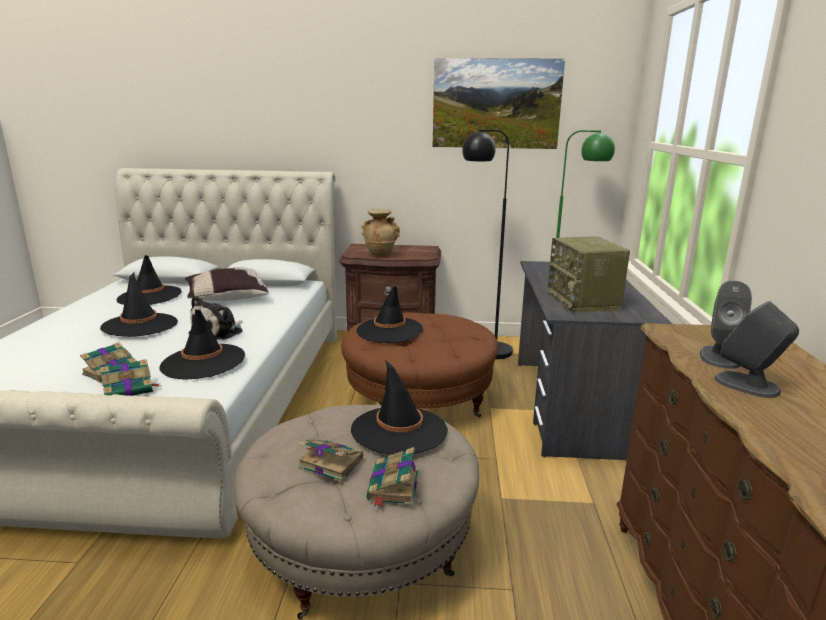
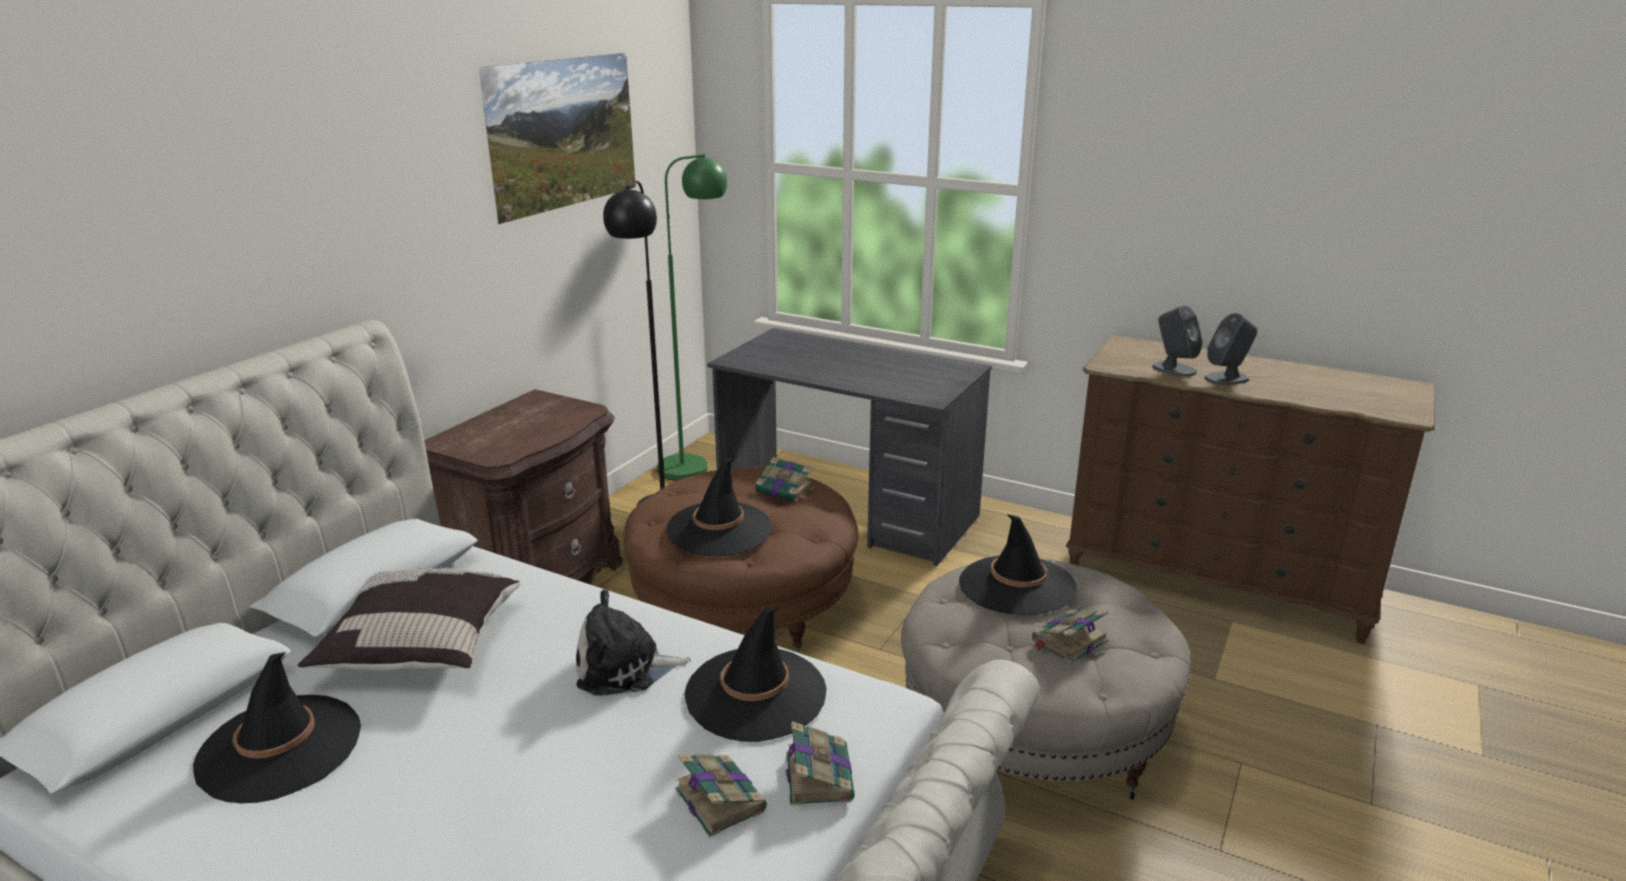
camera: 65 degrees left, 5 degrees up
black hat [100,272,178,337] -> none
plush toy [188,296,243,340] -> plush toy turned 120 degrees clockwise [576,589,691,696]
beige vase [361,209,401,257] -> none
book [366,447,418,507] -> book moved to [755,457,814,502]
radio [548,236,630,313] -> none

